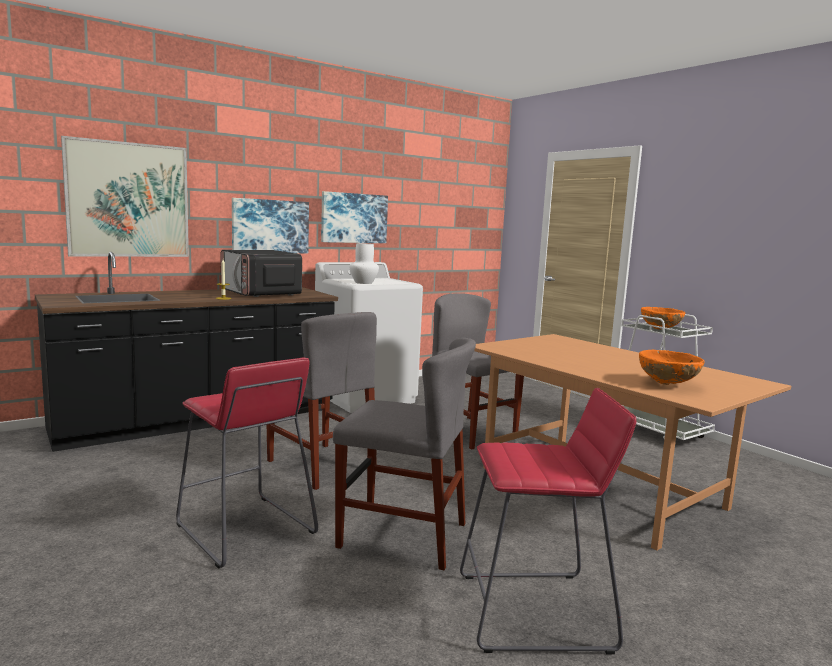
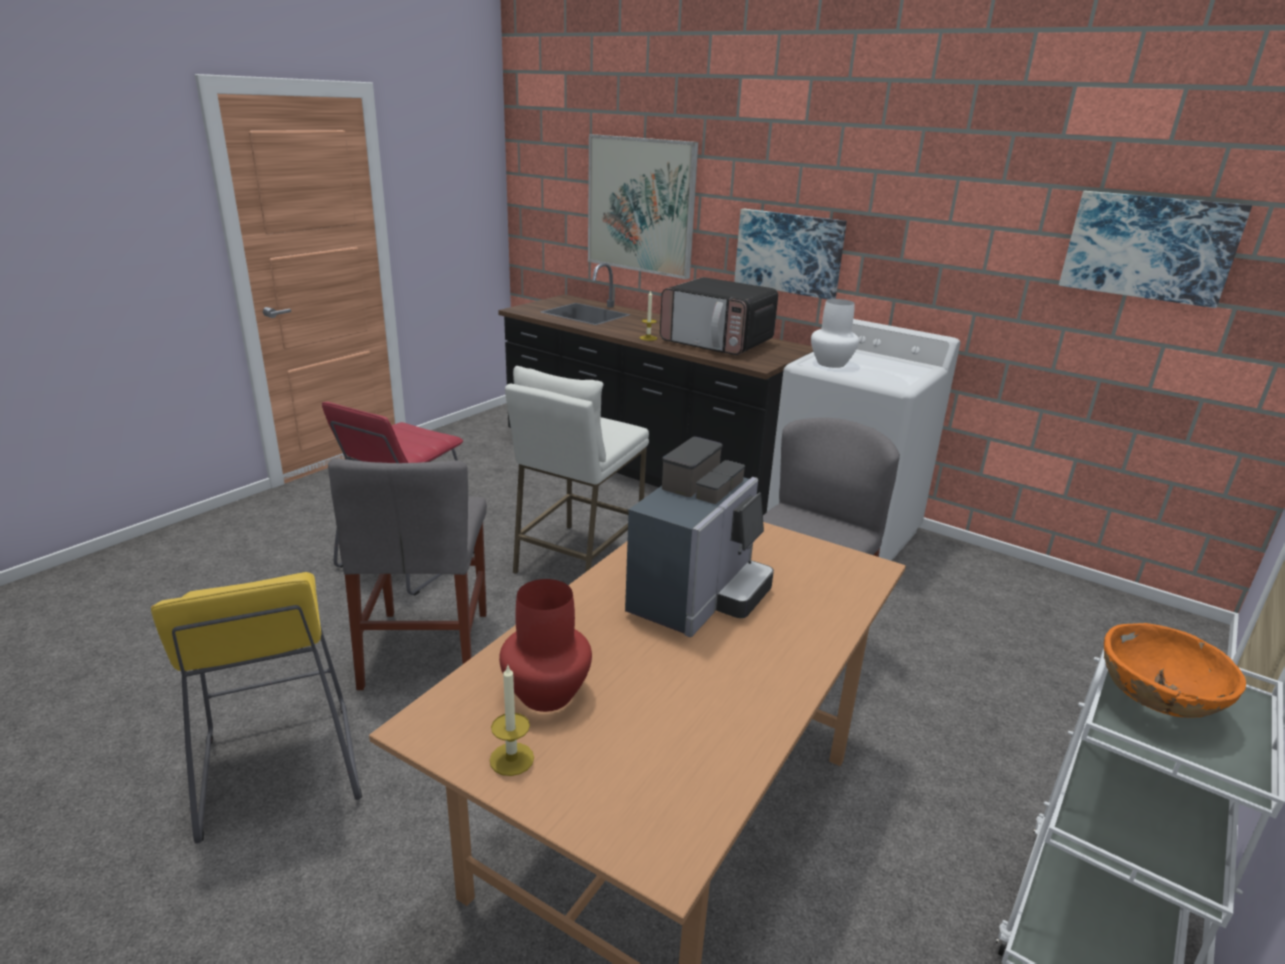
camera: 70 degrees right, 15 degrees up
microwave [220,250,302,297] -> microwave turned 90 degrees counterclockwise [660,277,778,355]
grey chair [267,312,377,490] -> white stool [505,366,649,574]
picture [321,191,388,243] -> picture moved to [1059,191,1252,308]
red stool [460,388,636,654] -> yellow stool [151,572,362,843]
orange bowl [639,350,705,385] -> red vase [499,579,592,712]
none -> candle [490,666,534,776]
none -> coffee machine [625,437,774,637]

